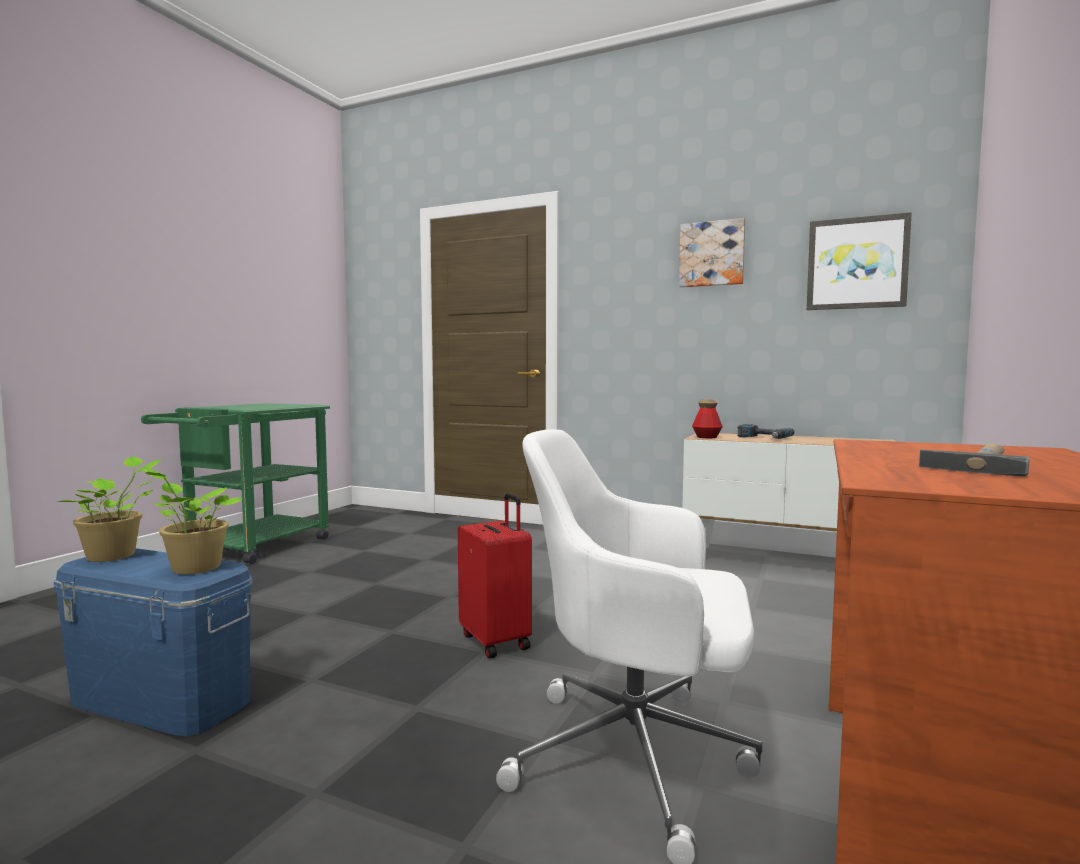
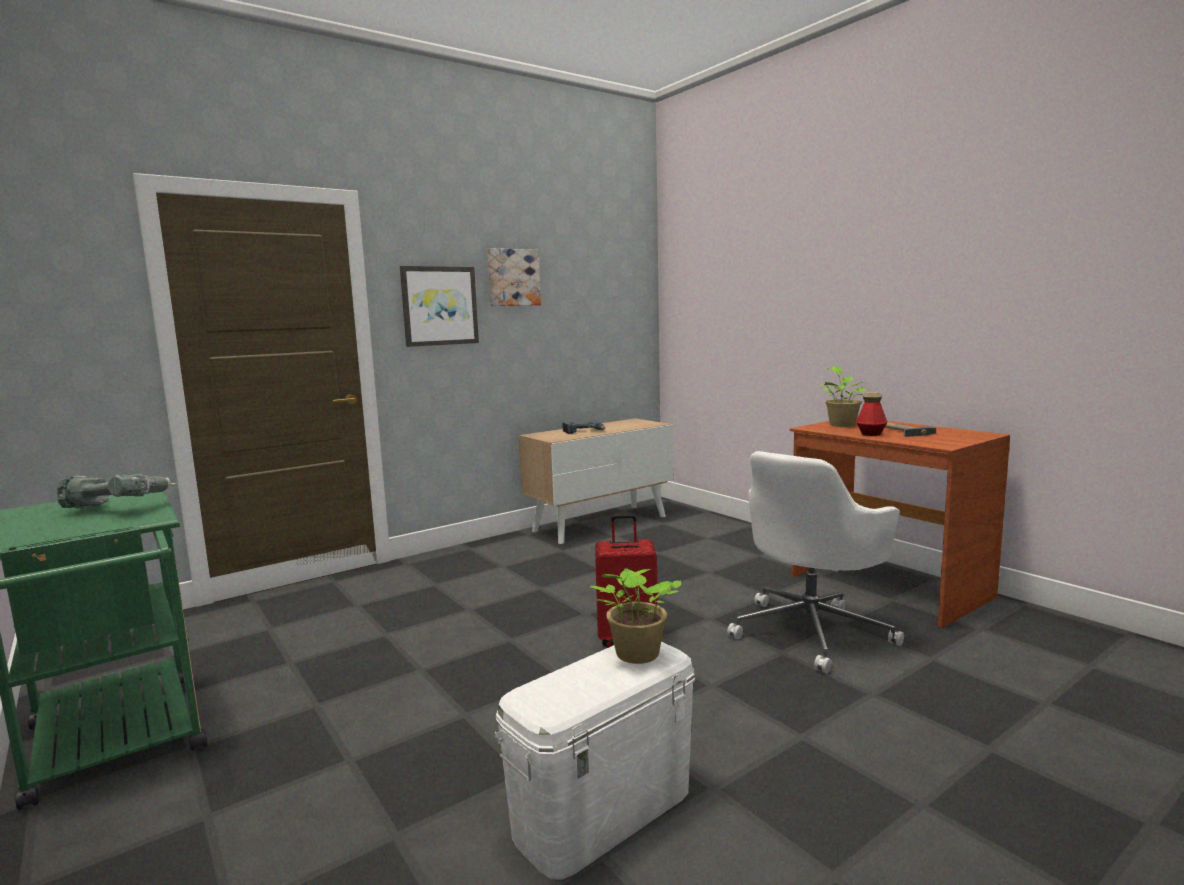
camera: 60 degrees left, 5 degrees up
blue storage box [54,548,252,736] -> white storage box [494,642,695,880]
potted plant [57,457,162,562] -> potted plant moved to [820,366,866,427]
bottle [692,399,723,438] -> bottle moved to [857,392,887,436]
picture [807,212,912,310] -> picture moved to [400,266,479,347]
none -> power drill [57,474,178,508]

